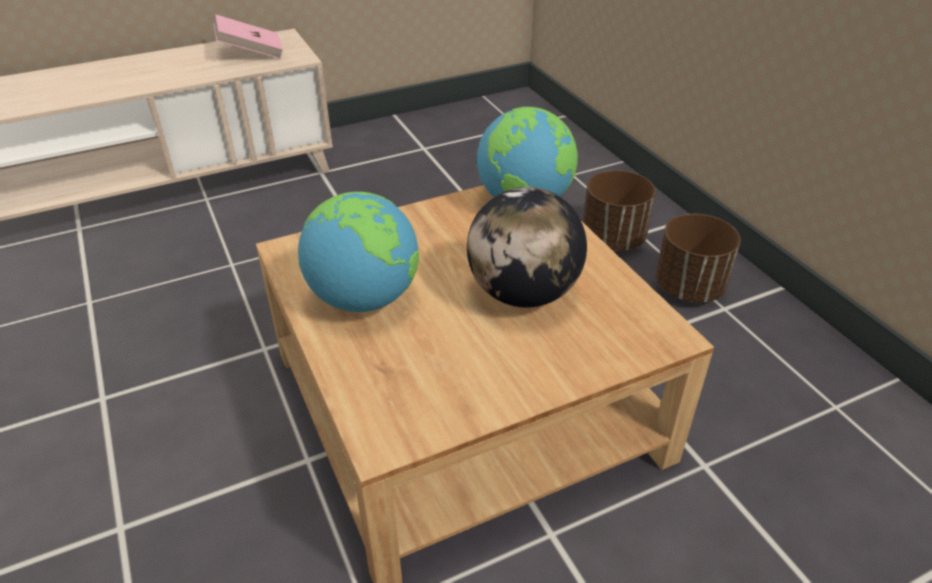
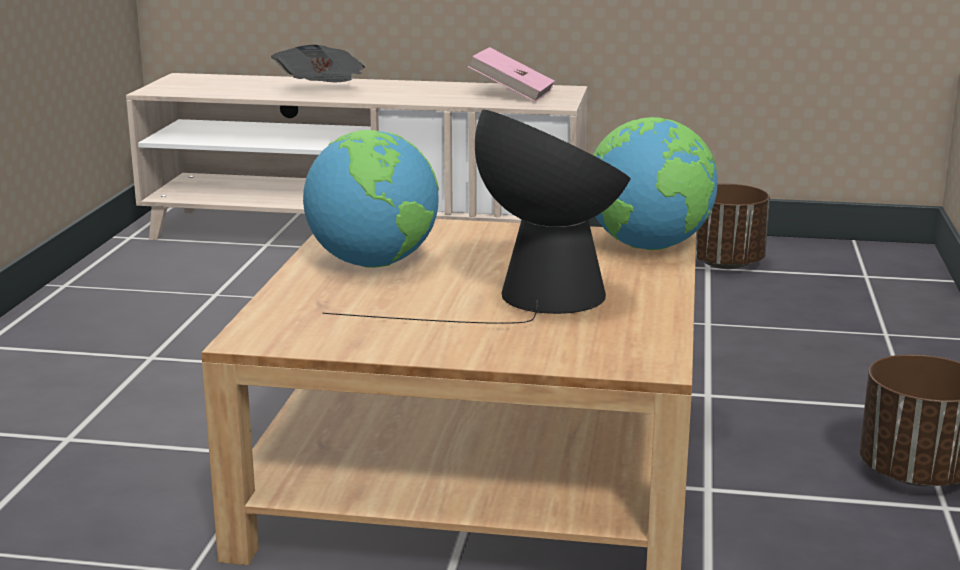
camera: 35 degrees right, 20 degrees down
globe [467,187,587,308] -> table lamp [323,110,631,324]
brown planter [583,170,656,251] -> brown planter moved to [696,184,770,269]
none -> newspaper [271,45,365,82]

